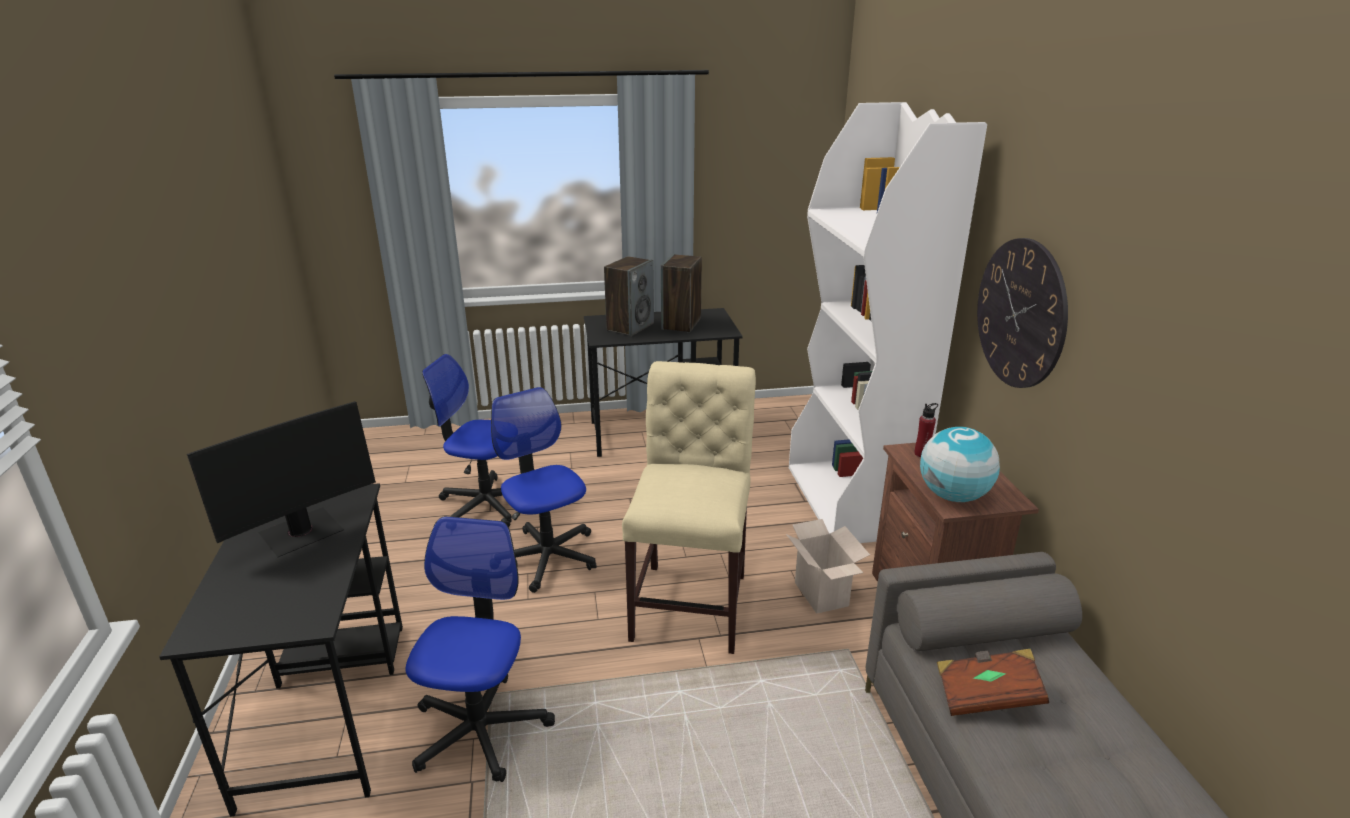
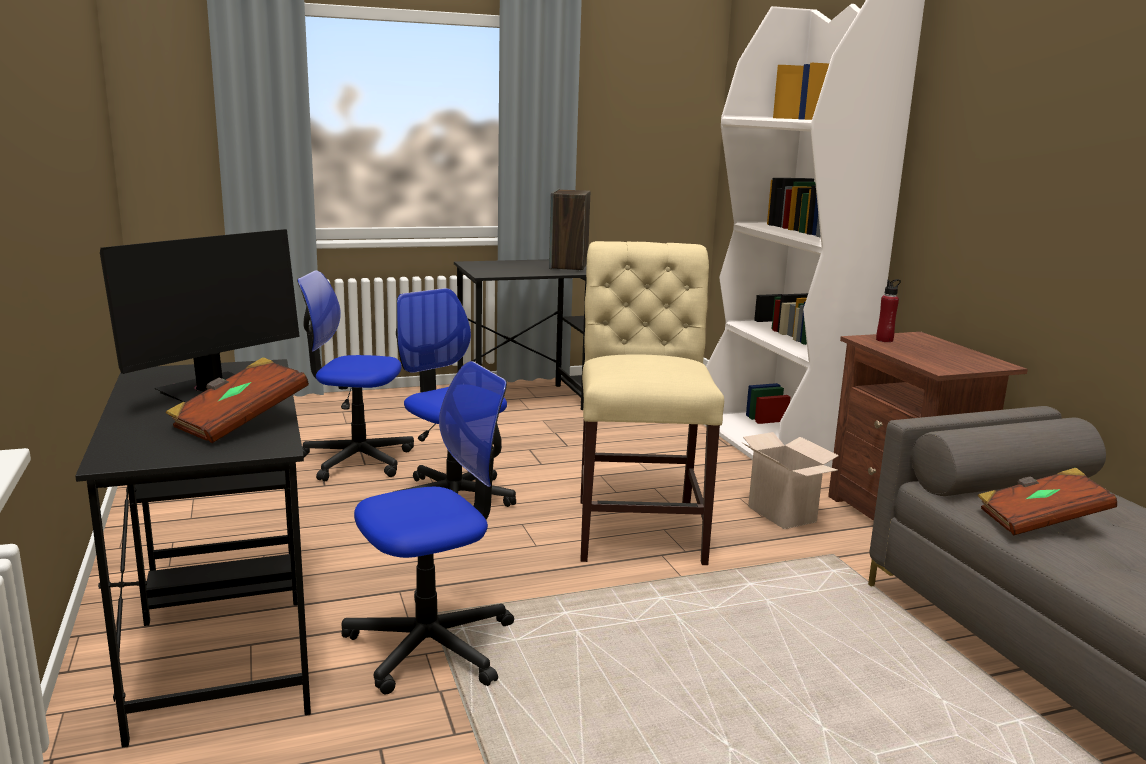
camera: 10 degrees left, 10 degrees down
office chair [405,516,555,782] -> office chair turned 60 degrees clockwise [341,361,514,694]
speaker [604,256,654,336] -> none
globe [920,427,1000,502] -> none
wall clock [977,238,1068,388] -> none
none -> brown book [166,357,309,443]

